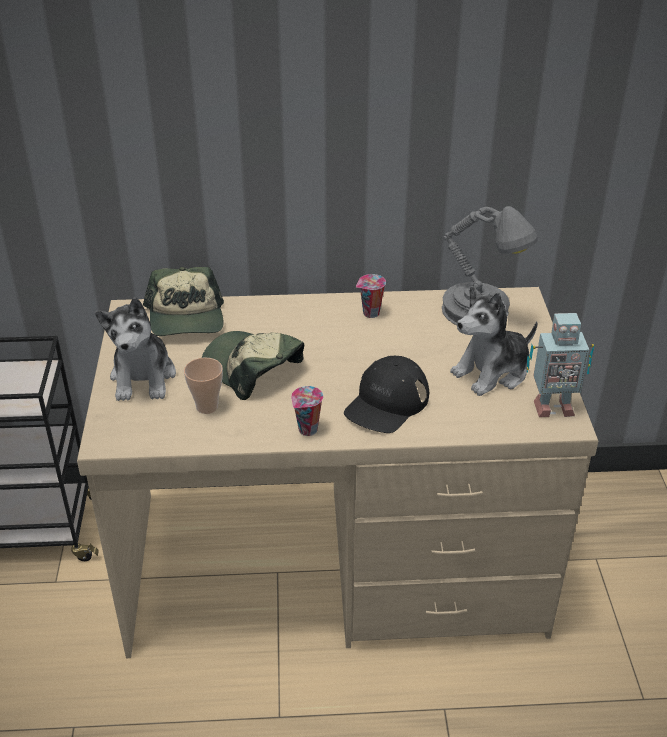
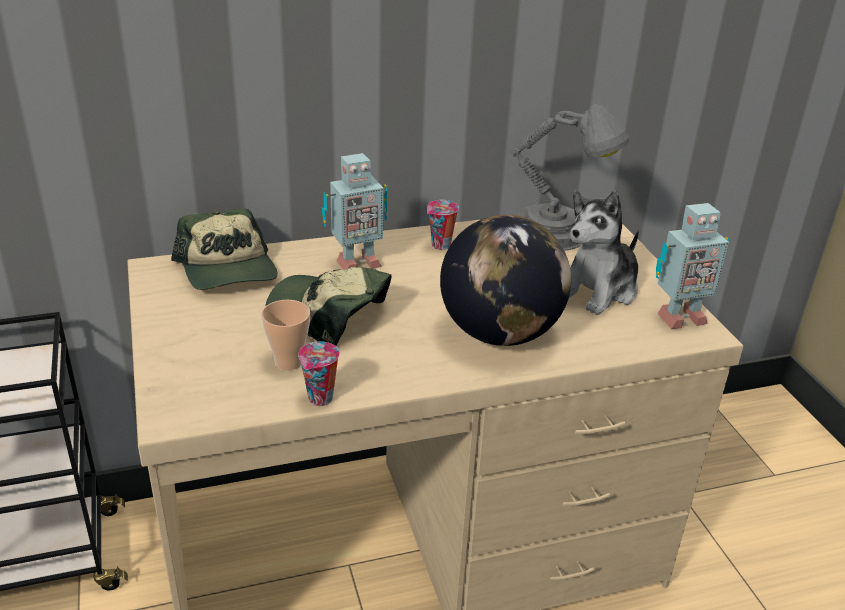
camera: 15 degrees left, 5 degrees down
plush toy [95,297,176,401] -> none
cup [291,386,323,436] -> cup moved to [298,341,340,406]
black cap [344,356,429,433] -> globe [440,215,571,346]
none -> toy robot [322,153,387,269]

